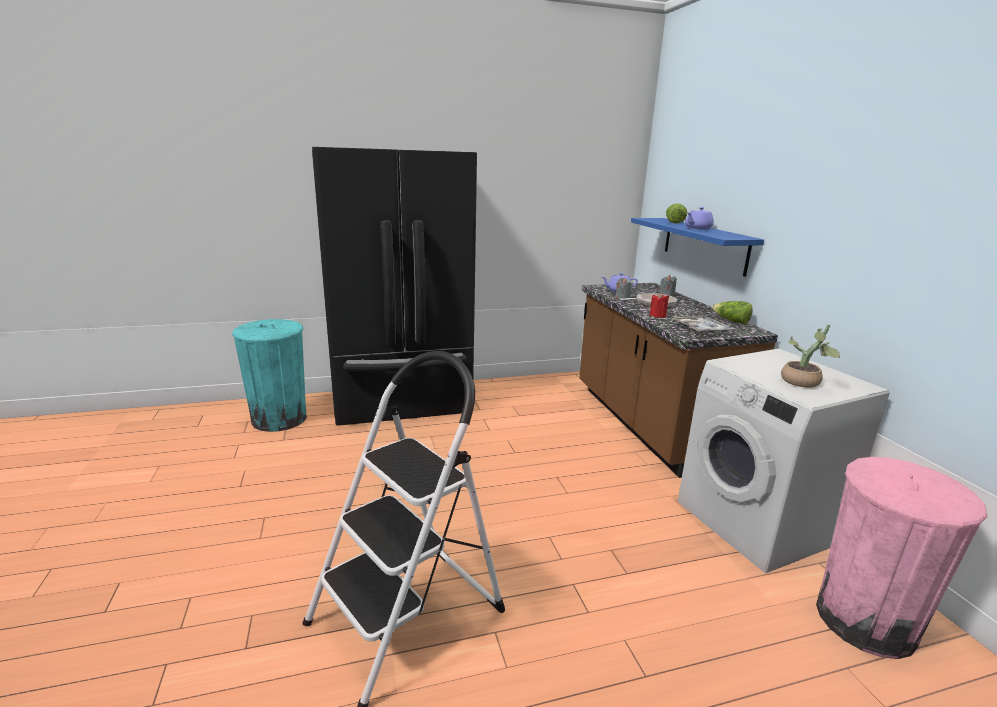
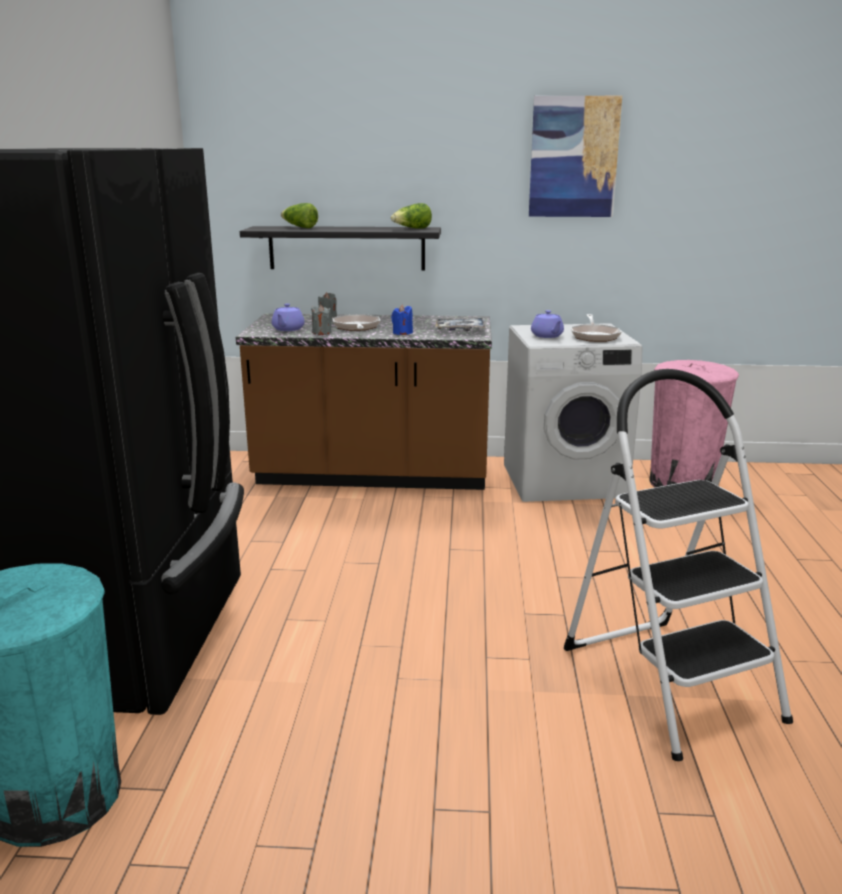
camera: 70 degrees left, 0 degrees up
blue shelf [631,218,764,277] -> black shelf [240,226,441,271]
red candle [649,292,669,318] -> blue candle [391,305,413,335]
purple teapot [685,207,714,230] -> purple teapot moved to [531,310,564,338]
lettuce [712,301,753,324] -> lettuce moved to [391,203,432,229]
potted plant [781,324,840,388] -> frying pan [571,314,621,342]
none -> picture [529,96,622,217]

